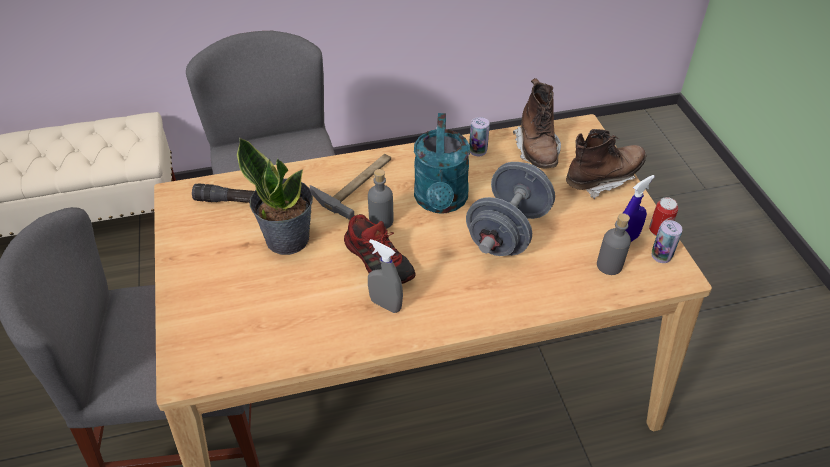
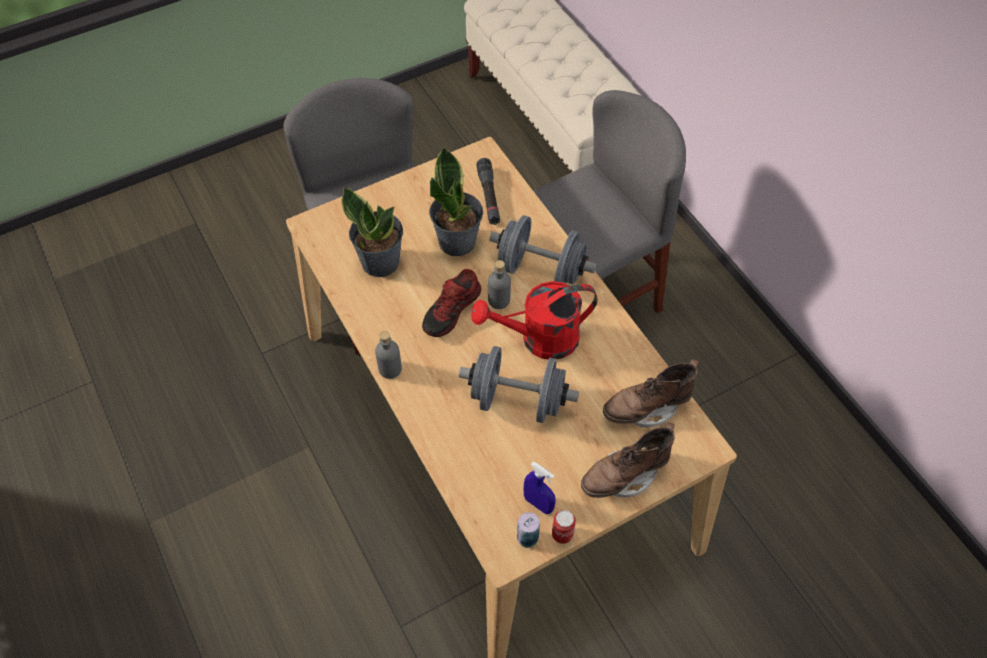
camera: 75 degrees right, 10 degrees up
hammer [310,154,391,220] -> grey dumbbell [489,215,597,285]
grey spray bottle [368,239,403,313] -> none
turquoise watering can [414,113,470,214] -> red watering can [471,281,597,360]
can [469,117,490,156] -> none
brown boot [566,129,646,199] -> brown boot turned 105 degrees clockwise [581,422,675,498]
grey bottle [597,213,631,275] -> grey bottle moved to [375,331,402,379]
none -> potted plant [341,187,403,277]

